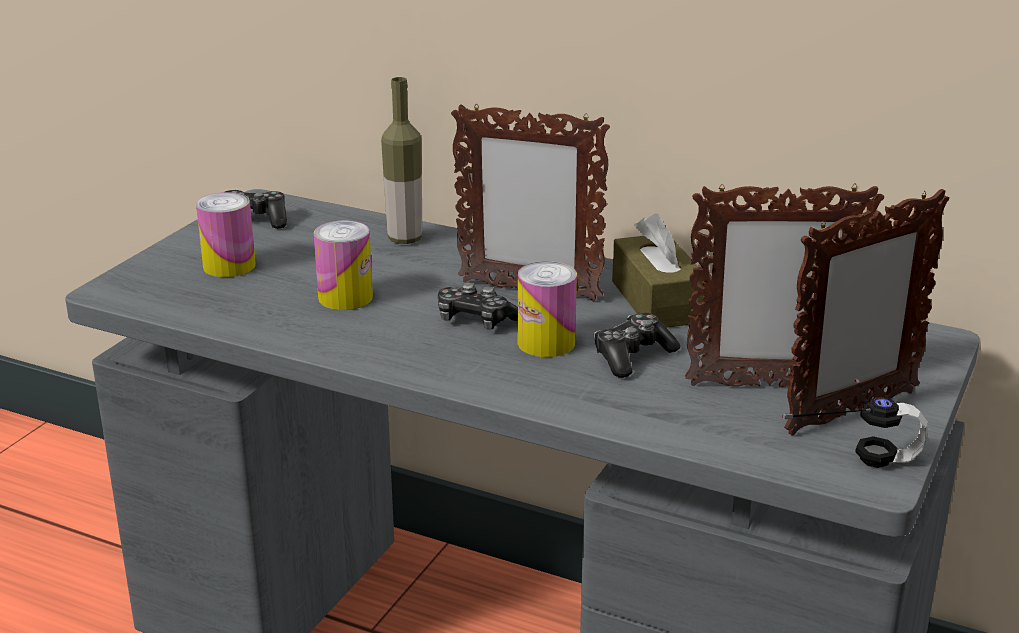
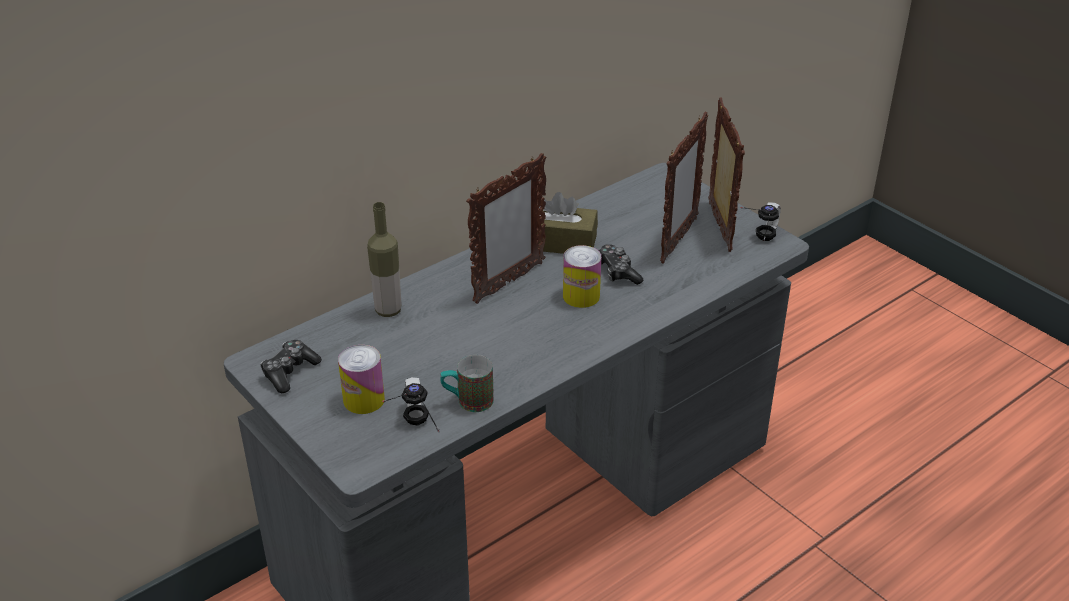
camera: 65 degrees left, 10 degrees up
can [314,221,373,310] -> none
game controller [438,282,518,330] -> none
none -> headphones [382,377,439,432]
none -> mug [440,355,494,412]

